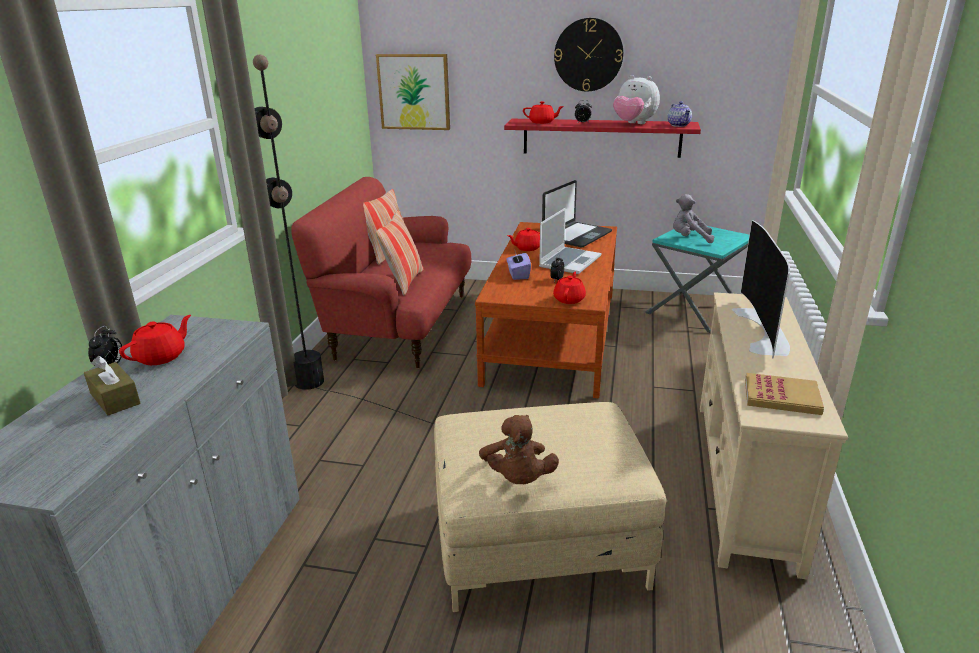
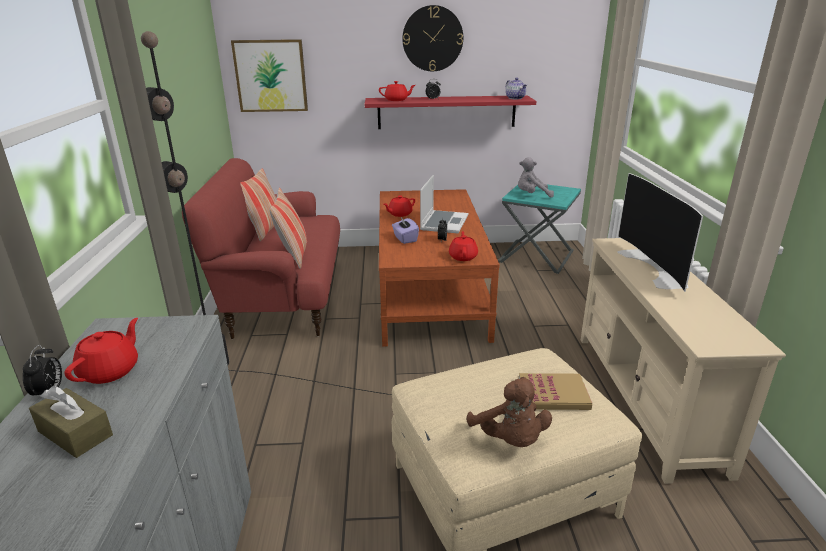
camera: 15 degrees left, 0 degrees up
laptop [542,180,612,248] -> none
plush toy [613,75,660,124] -> none
book [745,373,824,415] -> book moved to [519,373,592,410]

